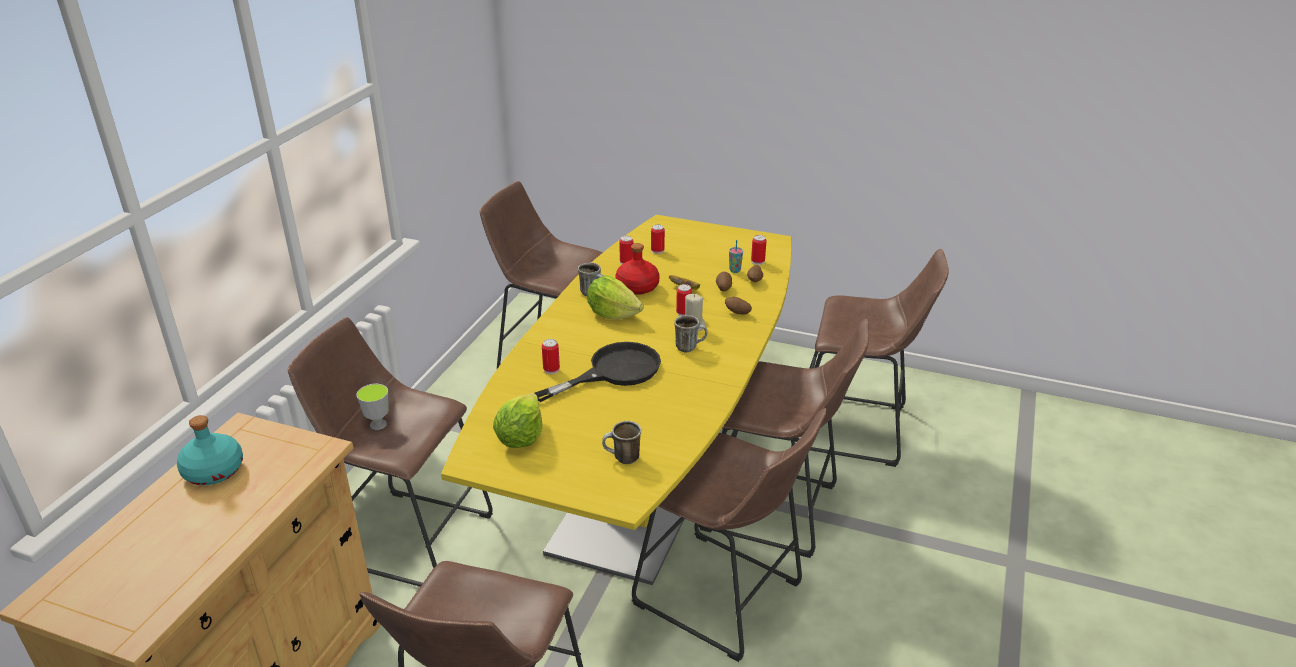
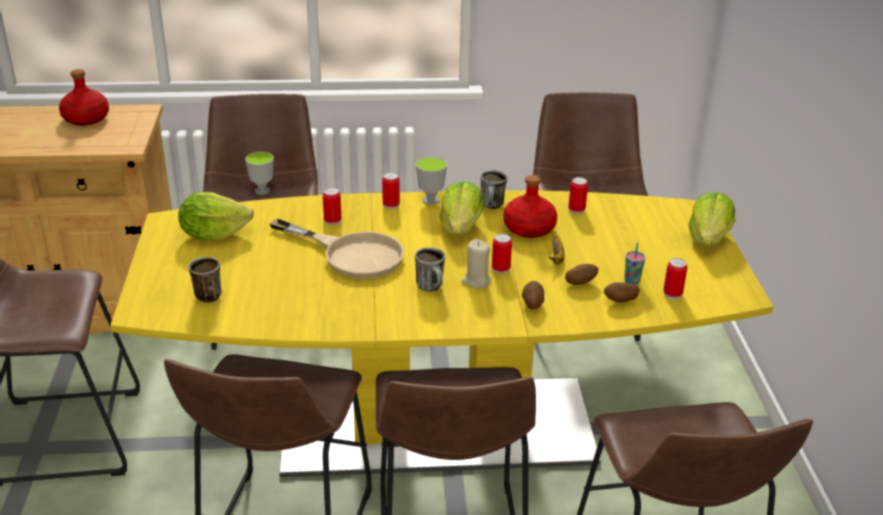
camera: 65 degrees right, 0 degrees up
turquoise bottle [177,415,243,485] -> red bottle [59,69,109,126]
black frying pan [535,342,661,402] -> beige frying pan [270,218,404,279]
can [651,224,665,254] -> can moved to [382,172,400,209]
none -> cup [416,157,447,205]
none -> lettuce [688,192,735,246]

